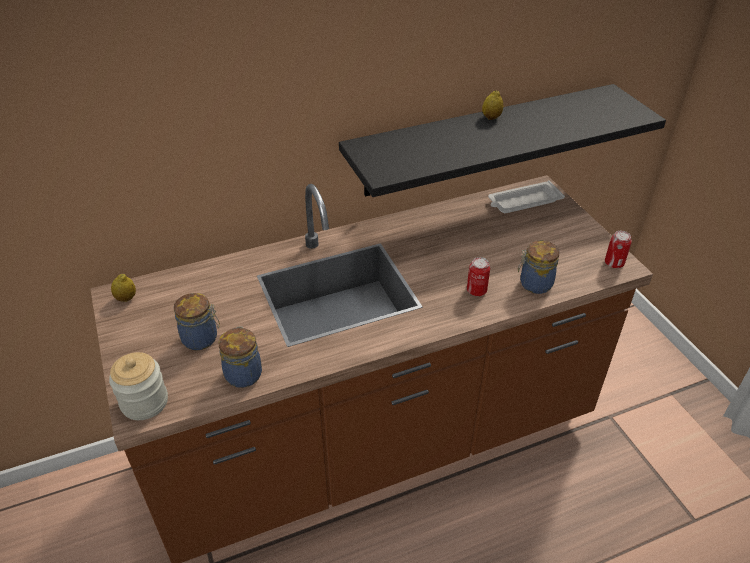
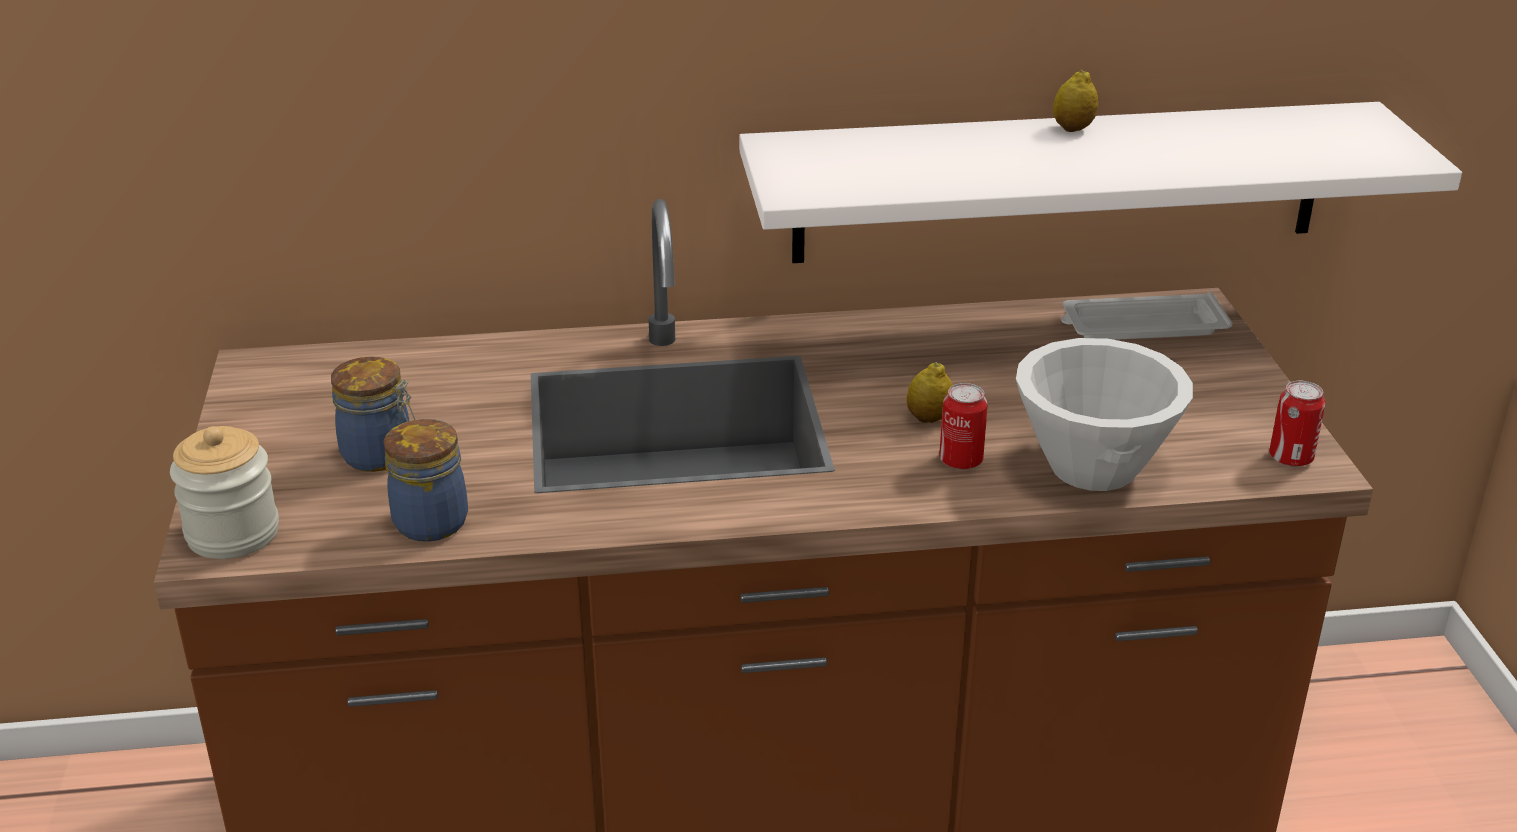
camera: 15 degrees right, 10 degrees down
lemon [111,274,136,302] -> lemon moved to [906,362,953,423]
black shelf [339,84,666,197] -> white shelf [739,102,1462,263]
jar [518,241,560,294] -> white bowl [1016,338,1193,491]

